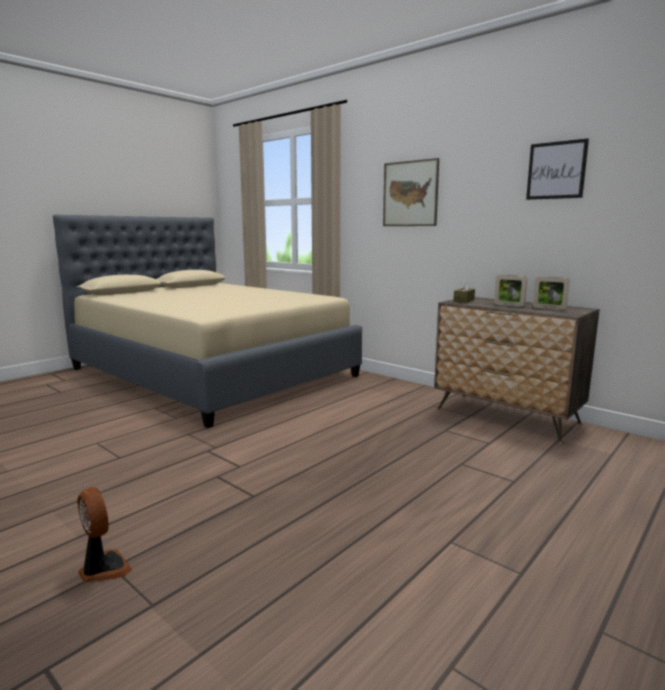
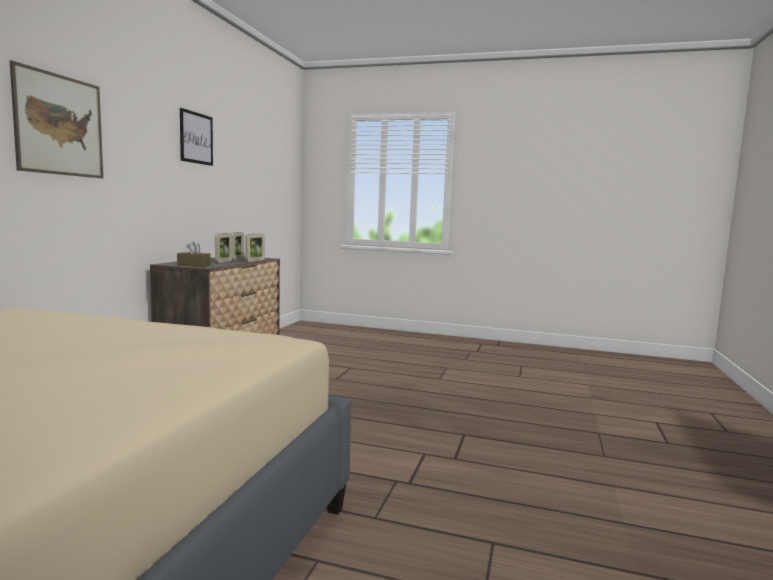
camera: 115 degrees left, 5 degrees down
fan [77,487,132,583] -> none
none -> picture frame [245,234,265,262]

